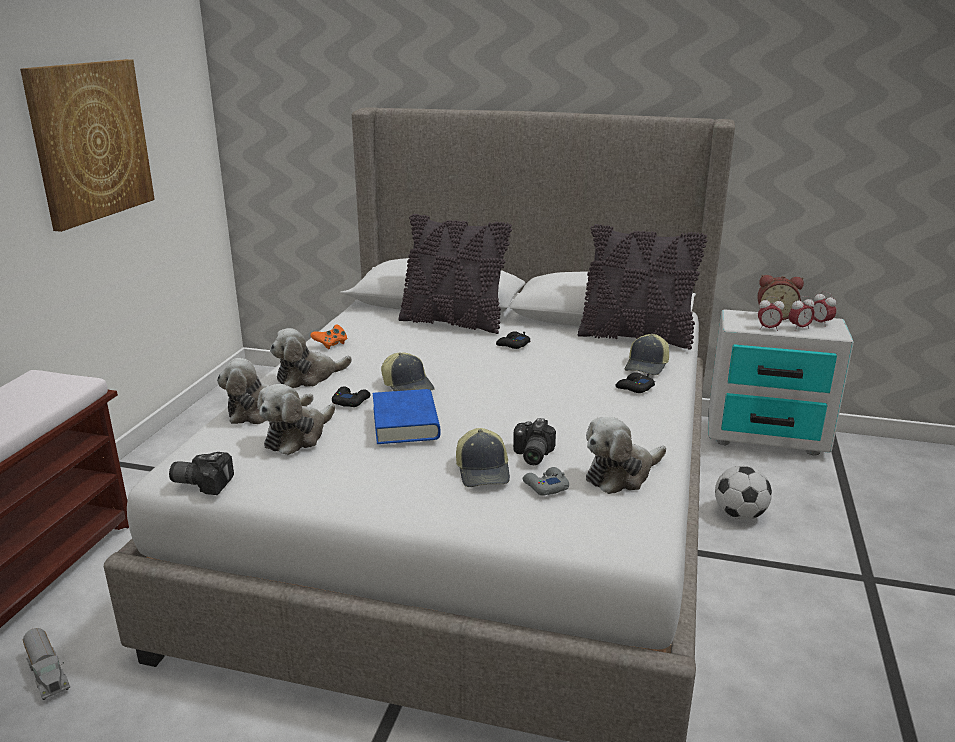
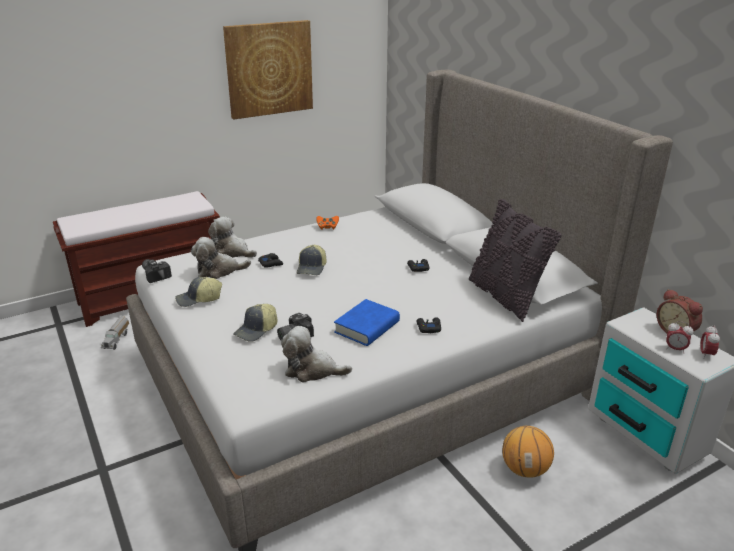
camera: 45 degrees right, 5 degrees up
plush toy [270,328,352,388] -> none
blue book [373,389,440,444] -> blue book moved to [334,299,400,346]
black pillow [398,214,512,334] -> none
grey game controller [523,467,569,496] -> none
cap [625,334,669,375] -> cap moved to [175,277,222,307]
football [715,465,772,520] -> basketball [502,426,554,478]
alarm clock [758,297,784,331] -> none

